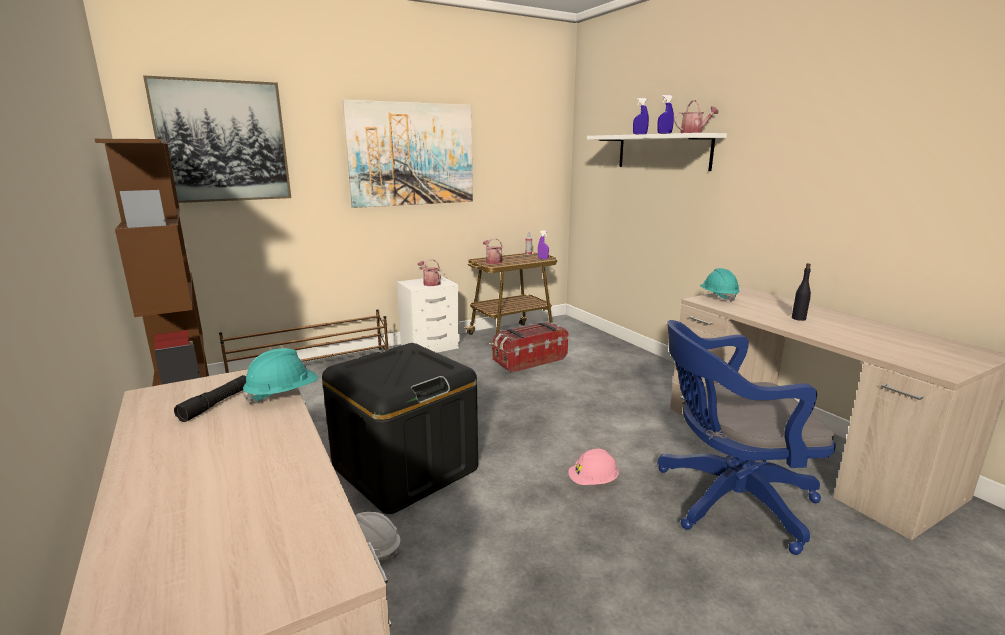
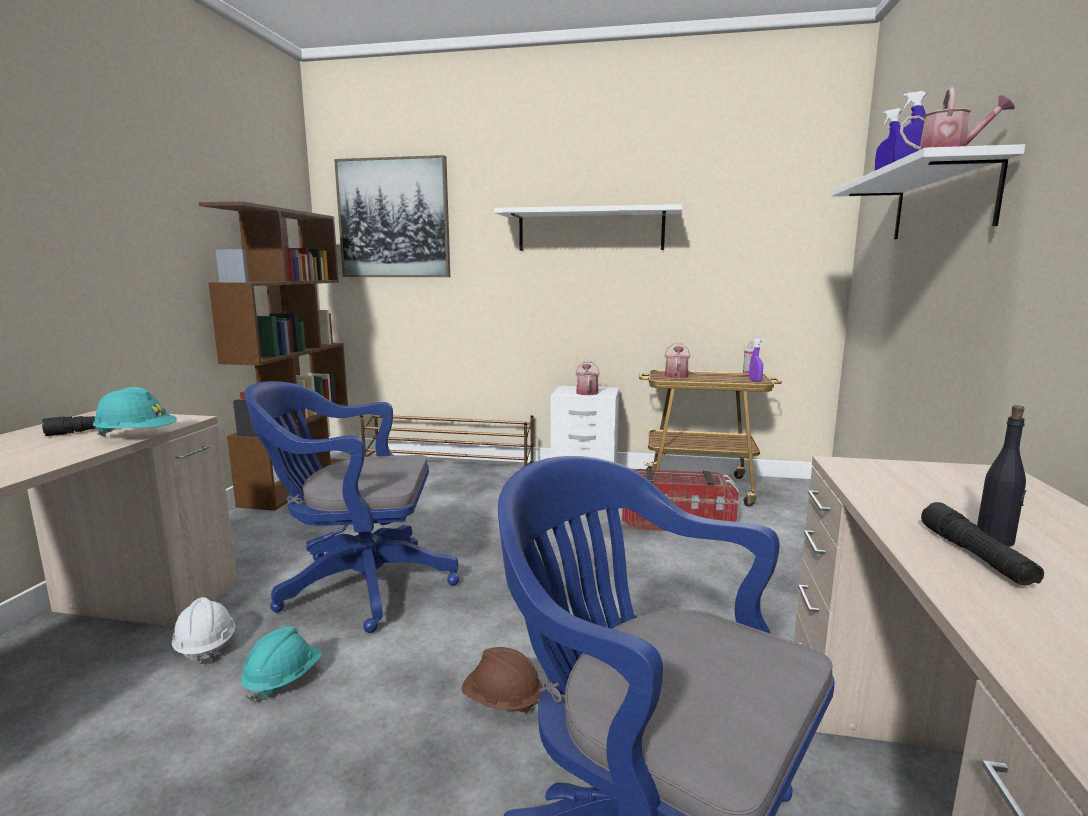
camera: 40 degrees right, 5 degrees down
black storage box [322,343,478,514] -> blue office chair [245,381,459,633]
picture [342,100,473,208] -> white shelf [494,204,682,251]
pink hard hat [568,449,619,485] -> brown hard hat [461,647,543,712]
turquoise hard hat [700,268,740,302] -> turquoise hard hat moved to [241,626,322,703]
none -> black flashlight [921,502,1044,586]

